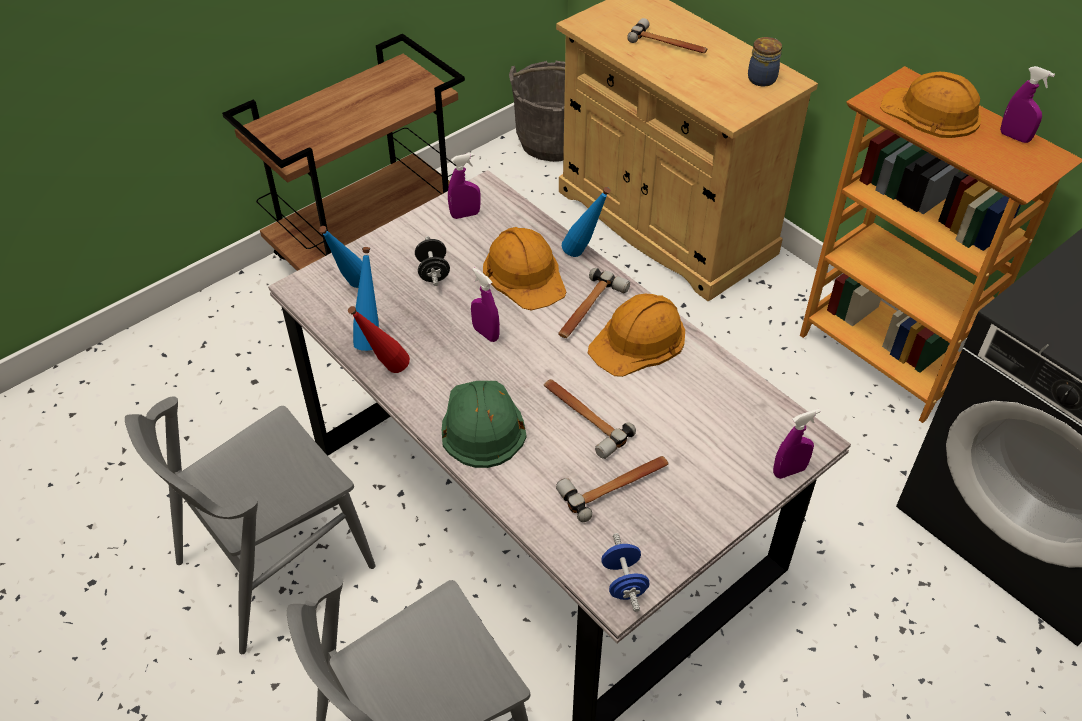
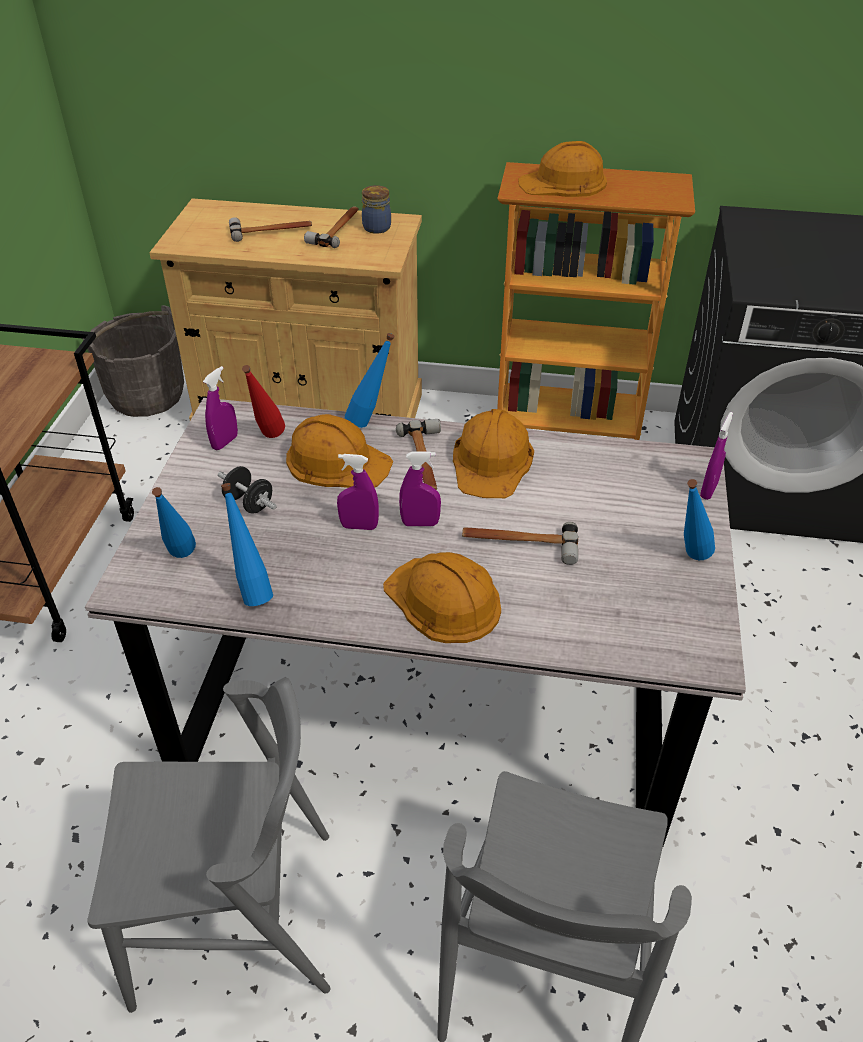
camera: 40 degrees left, 5 degrees down
grey chair [125,397,375,654] -> grey chair turned 105 degrees counterclockwise [87,677,331,1013]
red bottle [348,306,410,373] -> red bottle moved to [242,365,285,438]
green hard hat [442,381,527,468] -> orange hard hat [383,552,501,643]
hammer [556,456,669,522] -> hammer moved to [304,206,359,248]
blue dumbbell [601,533,649,612] -> none
purple spray bottle [1000,66,1055,143] -> purple spray bottle moved to [399,451,441,526]
none -> blue bottle [684,479,715,560]

